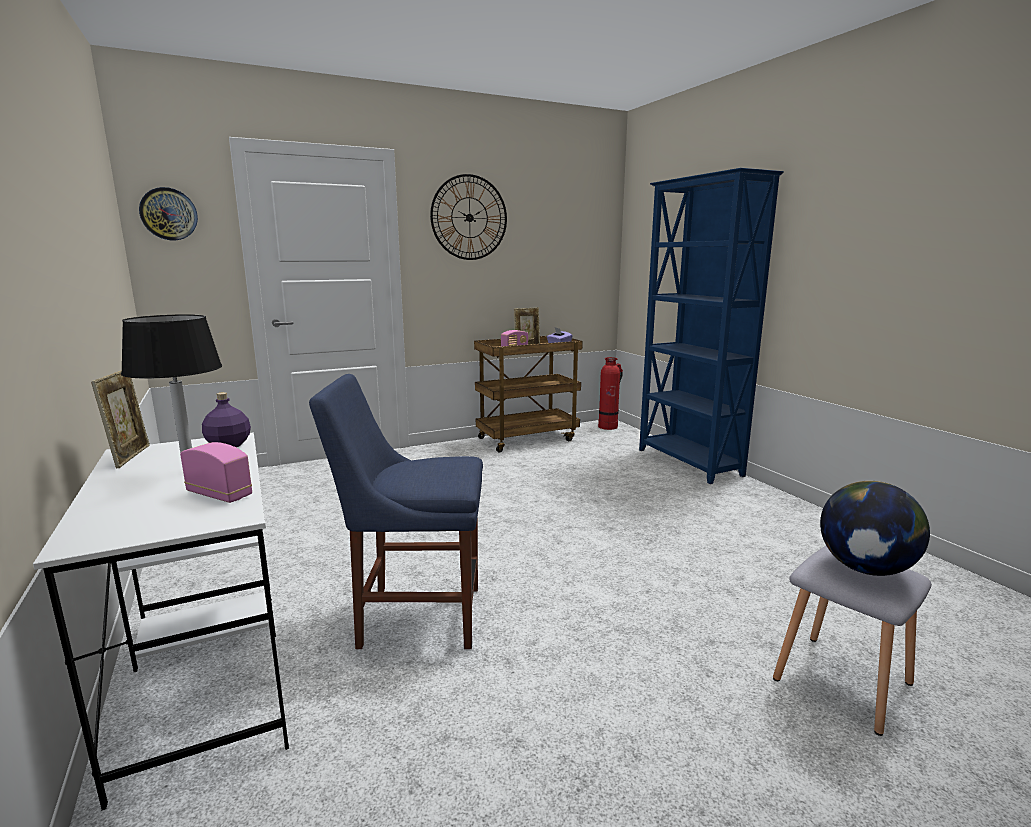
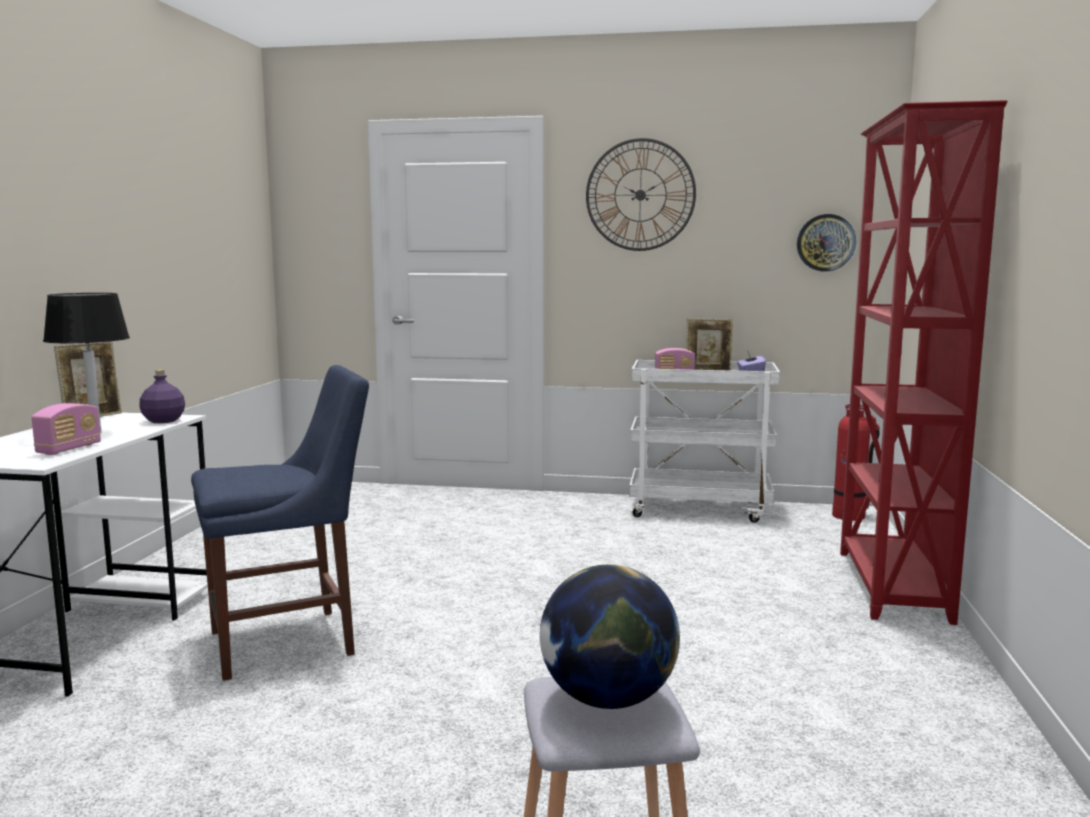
camera: 35 degrees right, 5 degrees down
wall clock [139,187,198,240] -> wall clock moved to [797,214,856,271]
radio [180,442,252,503] -> radio turned 45 degrees clockwise [31,403,101,455]
blue chair [309,374,483,649] -> blue chair turned 120 degrees clockwise [191,365,369,681]
brown cart [474,336,583,453] -> white cart [629,360,780,523]
blue bookcase [639,168,784,484] -> red bookcase [840,100,1008,625]

